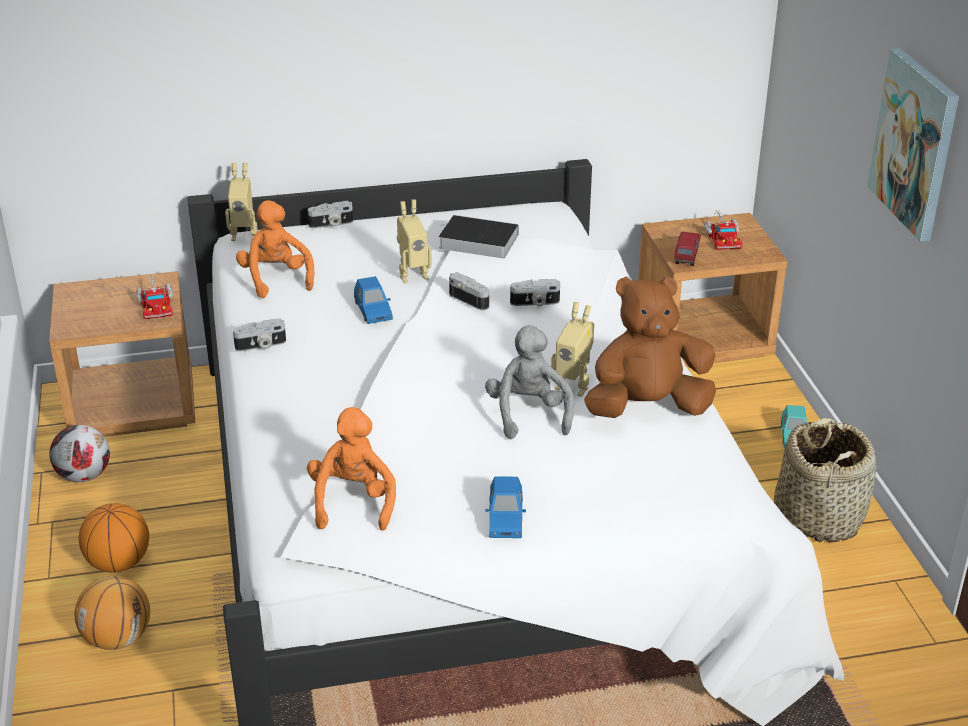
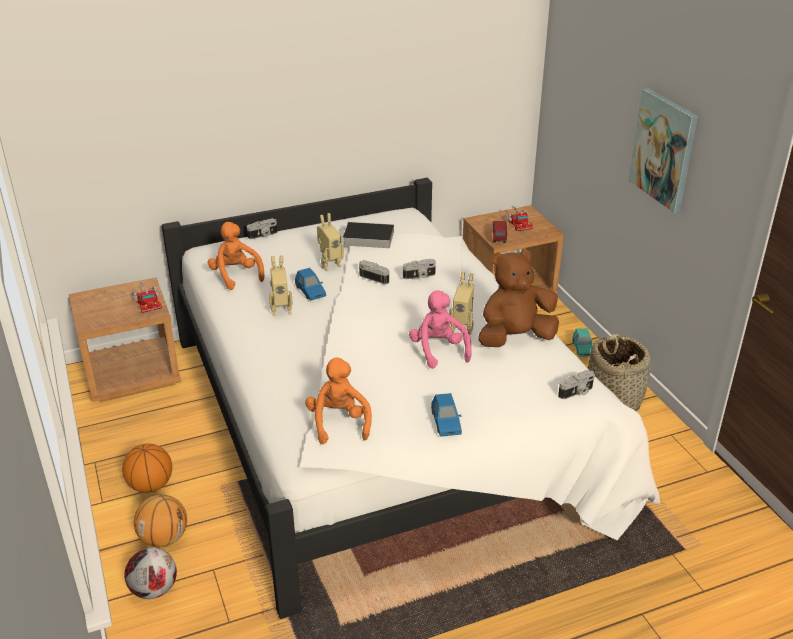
camera: 10 degrees left, 0 degrees up
football [49,425,110,482] -> football moved to [125,548,177,599]
toy robot [225,163,258,241] -> toy robot moved to [269,255,293,316]
camera [233,318,286,351] -> camera moved to [558,370,595,399]
grey plush toy [485,325,574,439] -> pink plush toy [409,290,472,369]

